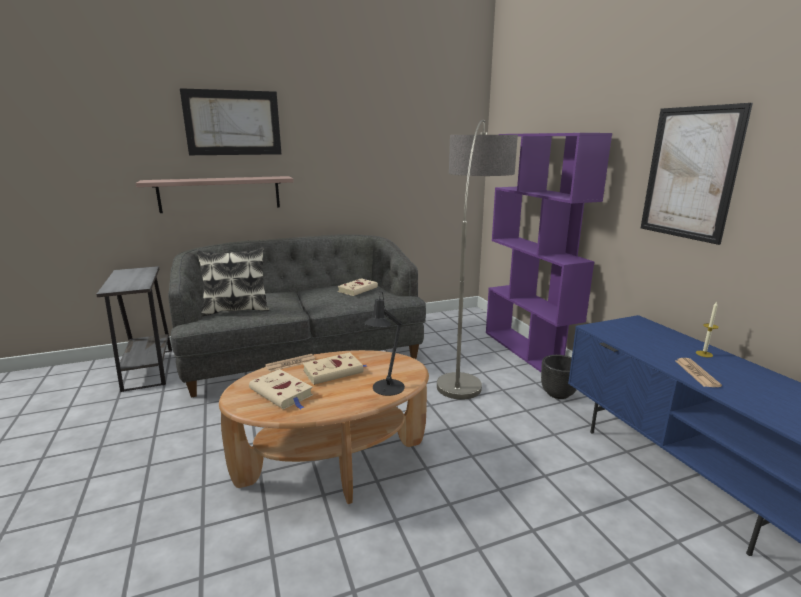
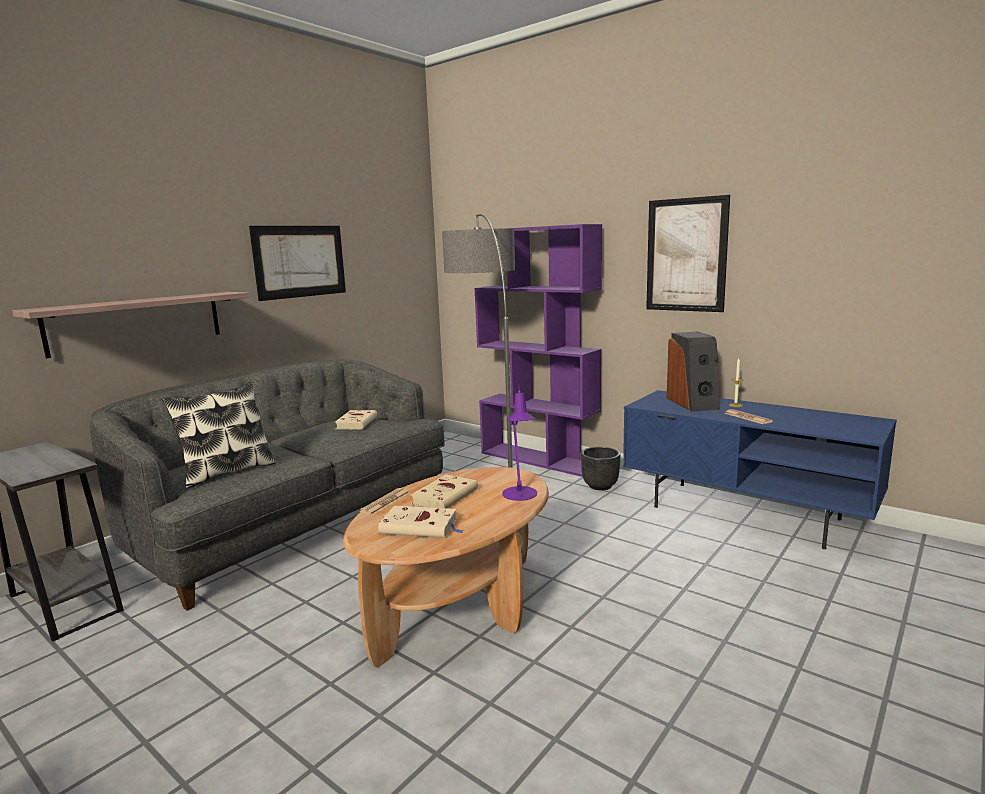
camera: 30 degrees left, 5 degrees down
picture [180,88,281,155] -> picture moved to [249,226,346,301]
black table lamp [364,292,405,396] -> purple table lamp [502,385,537,501]
none -> speaker [666,332,719,412]

